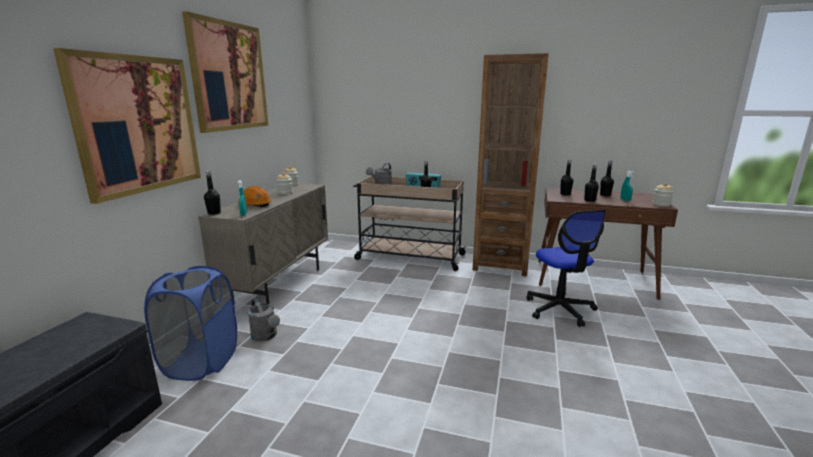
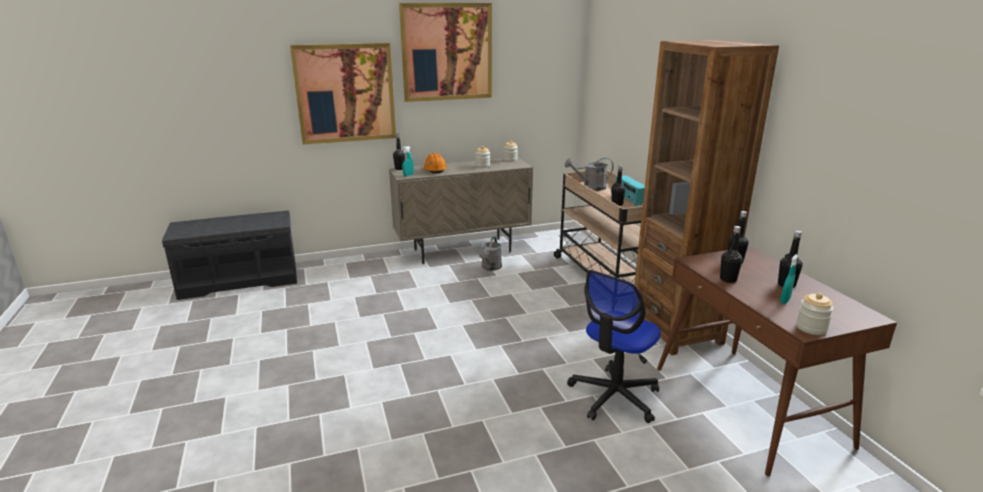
camera: 55 degrees right, 5 degrees up
blue laundry basket [144,266,237,381] -> none
grey watering can [248,298,280,341] -> grey watering can moved to [479,236,502,271]

